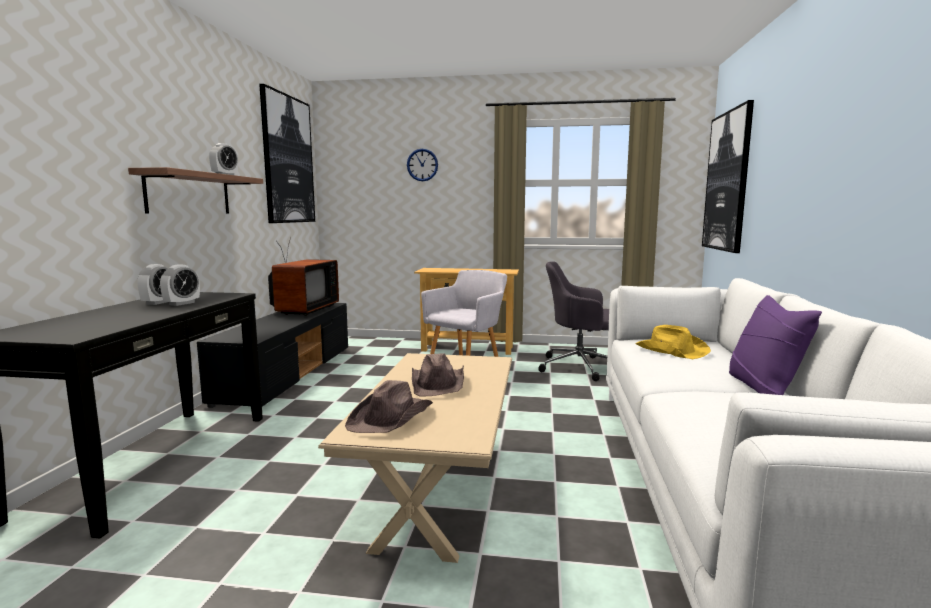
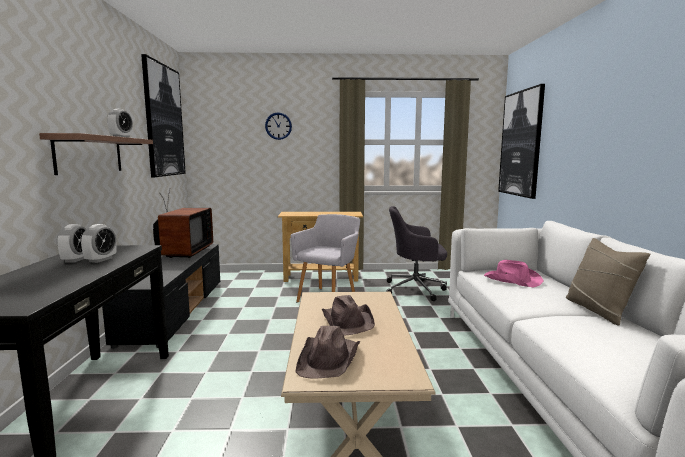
camera: 10 degrees left, 0 degrees up
yellow hat [636,325,711,359] -> pink hat [484,260,543,287]
purple pillow [729,295,822,395] -> beige pillow [566,238,651,325]

